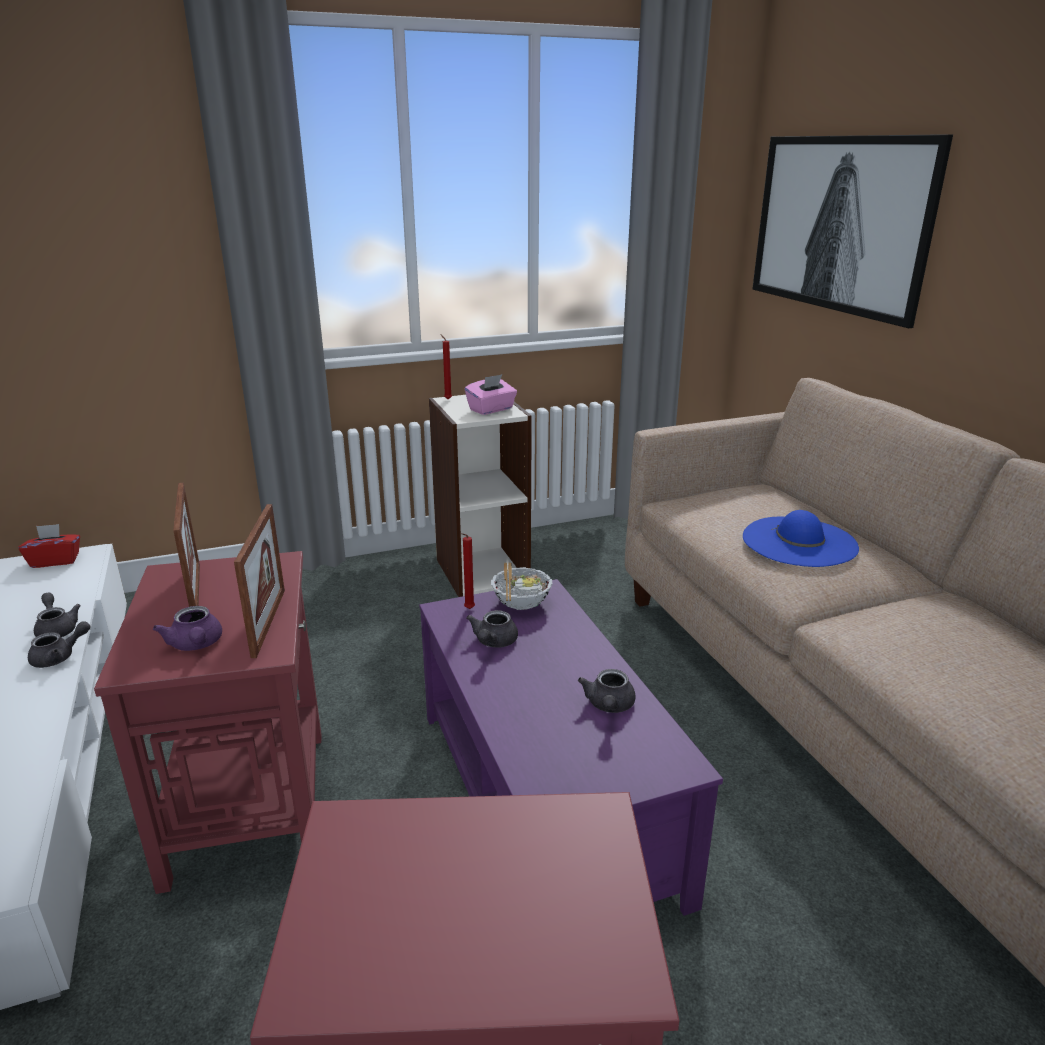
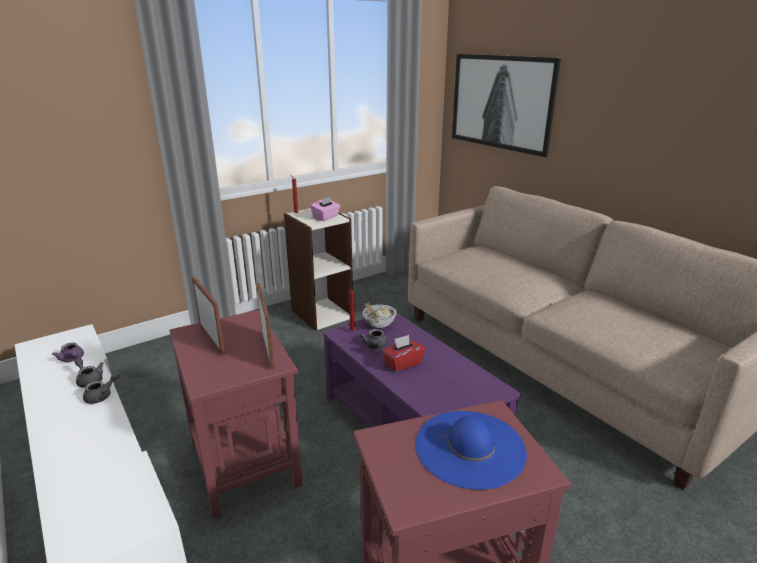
camera: 15 degrees left, 0 degrees up
red tissue box [18,524,80,568] -> red tissue box moved to [382,335,425,372]
purple teapot [153,606,222,651] -> purple teapot moved to [52,343,84,362]
grey teapot [578,669,636,713] -> none
blue hat [743,510,859,567] -> blue hat moved to [415,411,527,490]

